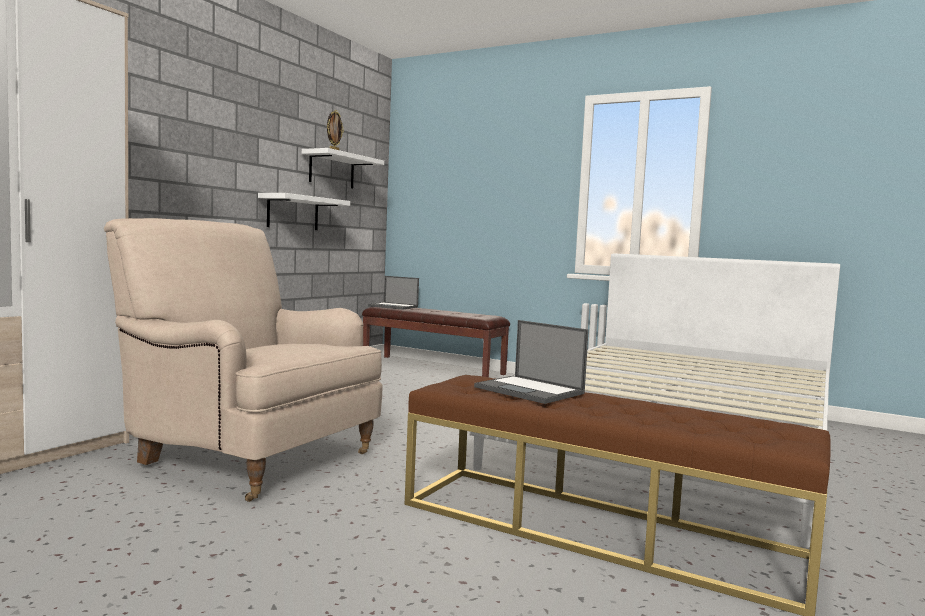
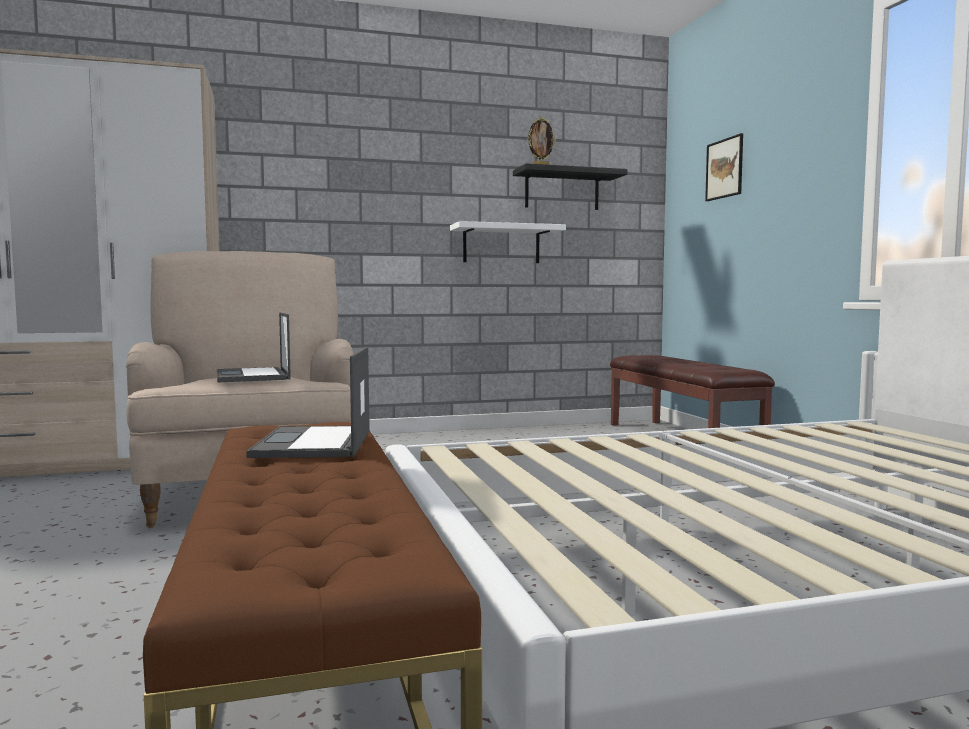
camera: 45 degrees right, 0 degrees up
white shelf [302,148,384,189] -> black shelf [513,164,627,210]
laptop [368,276,419,310] -> laptop moved to [217,313,291,382]
none -> picture [705,133,743,201]

